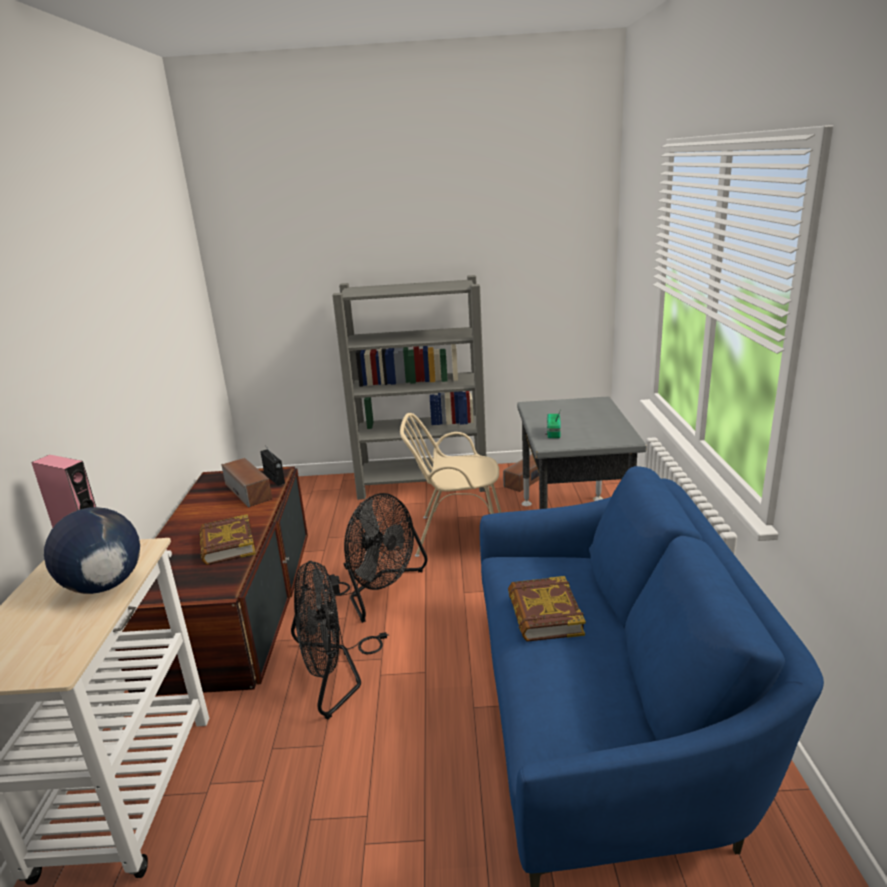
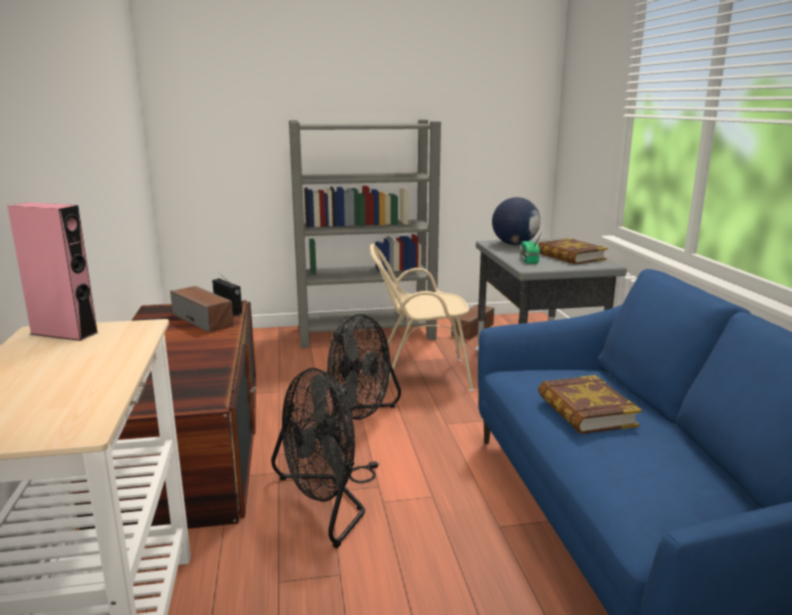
camera: 10 degrees left, 5 degrees down
globe [44,507,140,594] -> globe moved to [492,197,540,245]
book [199,514,256,565] -> book moved to [538,238,608,264]

